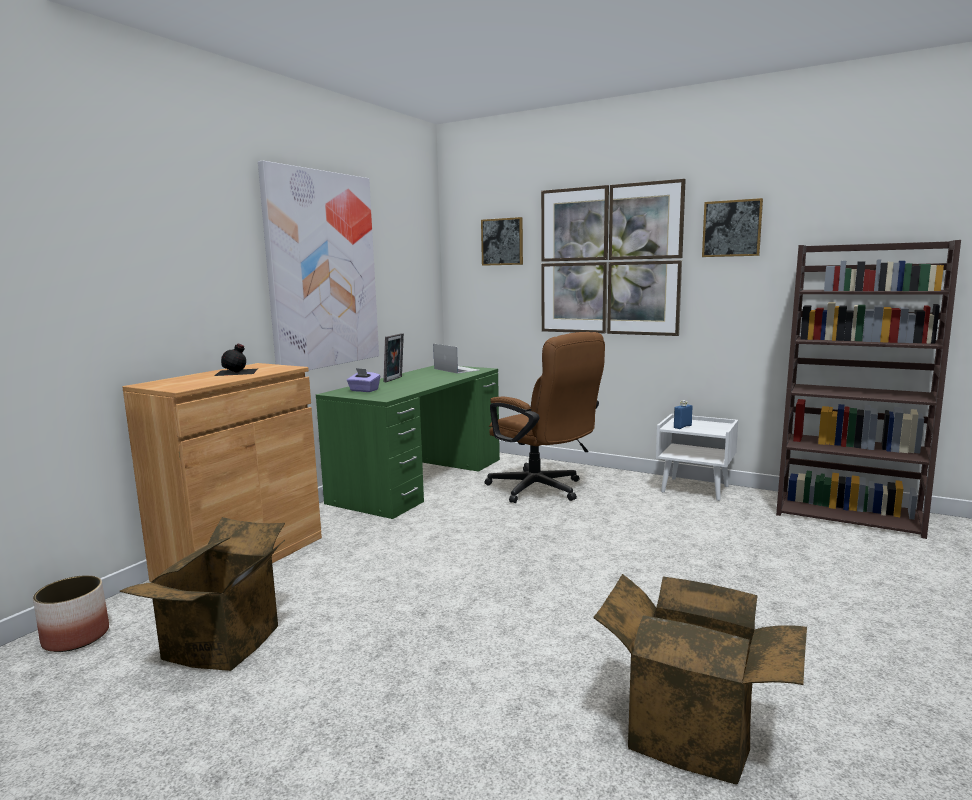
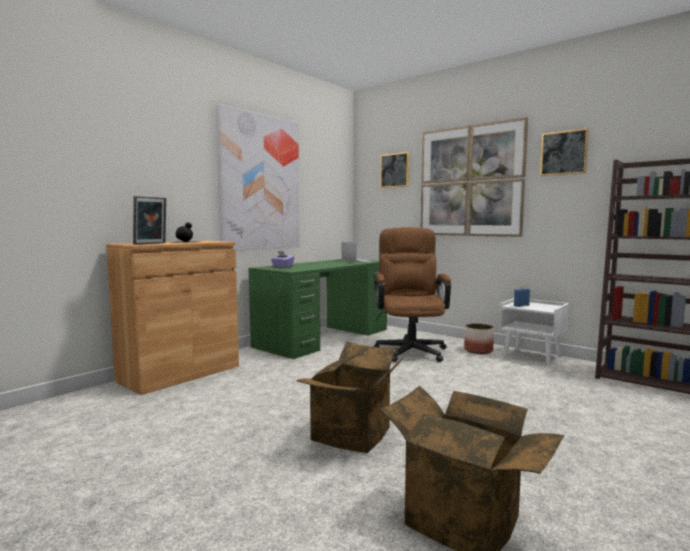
camera: 10 degrees right, 5 degrees down
planter [33,575,109,652] -> planter moved to [464,323,494,354]
cardboard box [120,517,285,671] -> cardboard box moved to [296,342,403,453]
picture frame [383,333,404,382] -> picture frame moved to [133,196,166,245]
brown office chair [485,332,605,503] -> brown office chair turned 150 degrees counterclockwise [374,227,451,362]

